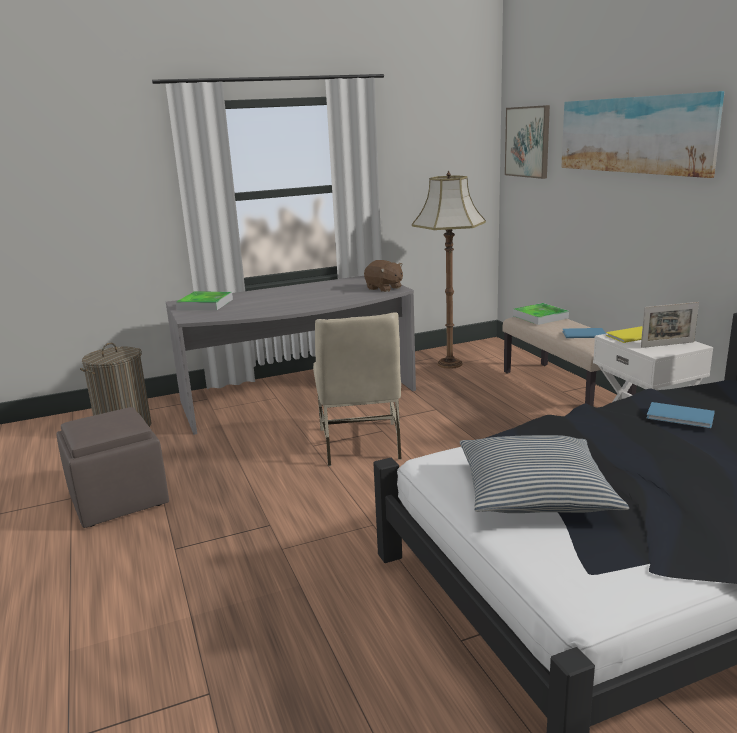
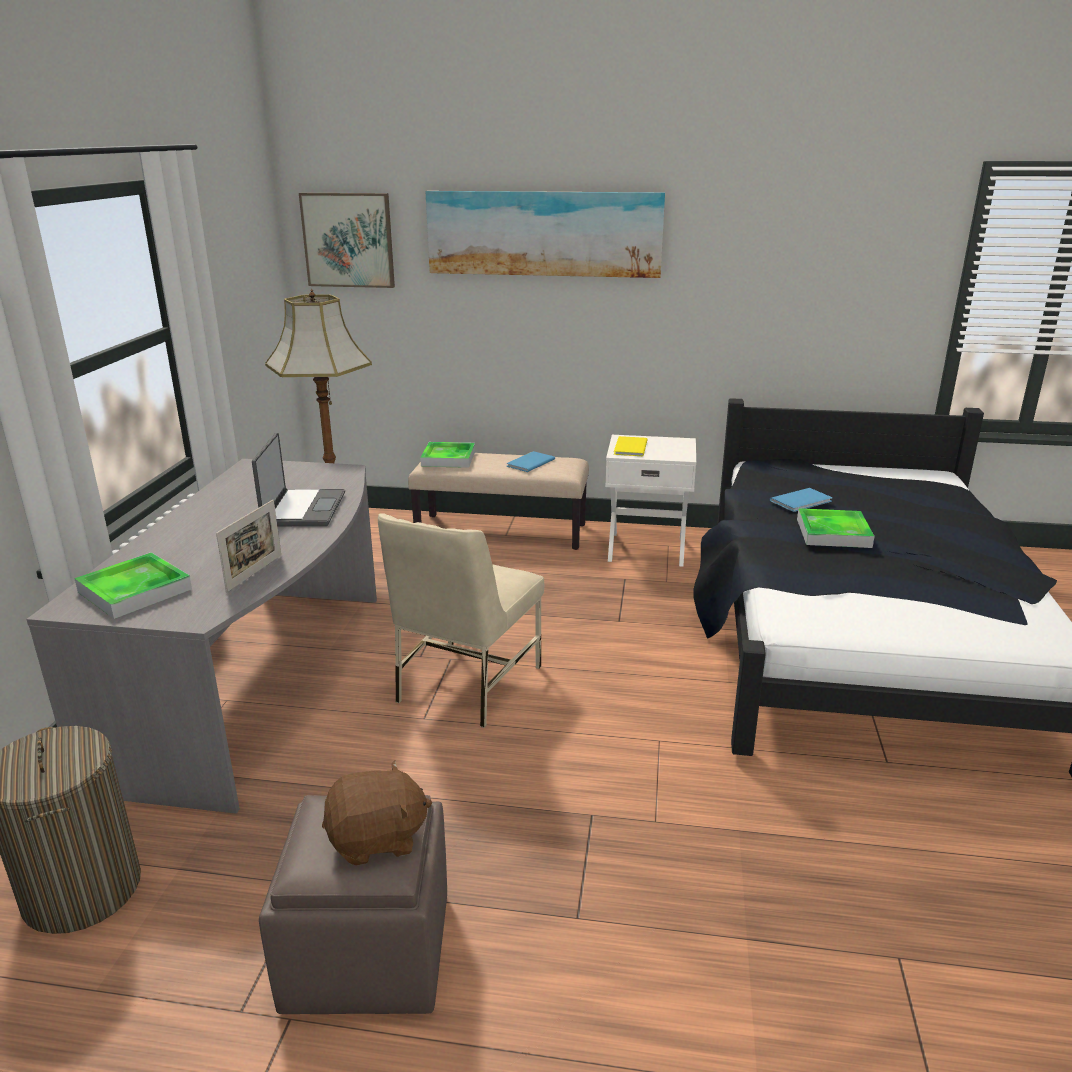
camera: 60 degrees left, 5 degrees up
beige chair [313,312,402,466] -> beige chair turned 90 degrees clockwise [378,513,544,728]
brown plush toy [364,260,403,292] -> brown plush toy moved to [322,761,432,866]
pillow [460,435,629,513] -> none
picture frame [641,302,699,348] -> picture frame moved to [216,500,281,592]
none -> laptop [252,433,345,526]
none -> tray [797,508,875,548]

